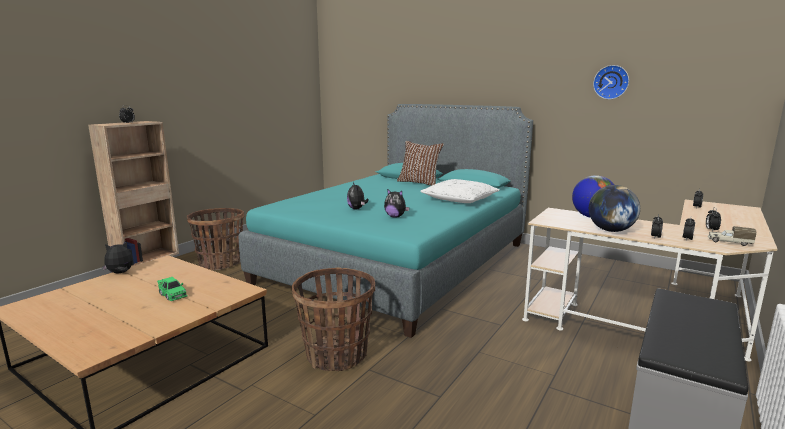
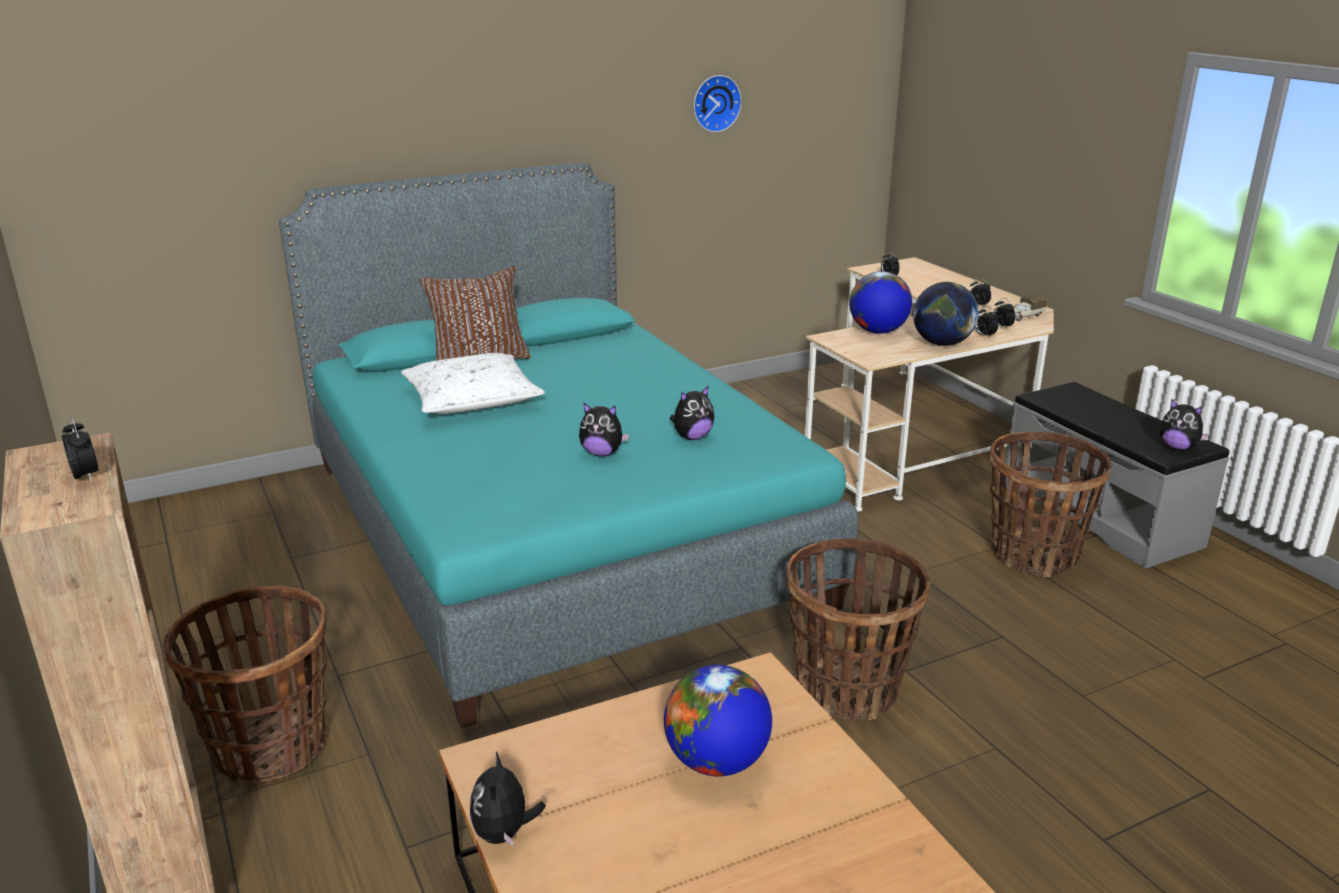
camera: 60 degrees left, 10 degrees up
green toy car [157,277,188,301] -> globe [664,665,772,777]
white pillow [420,179,500,203] -> white pillow moved to [401,353,545,414]
none -> basket [990,432,1112,577]
none -> plush toy [1160,398,1209,450]

